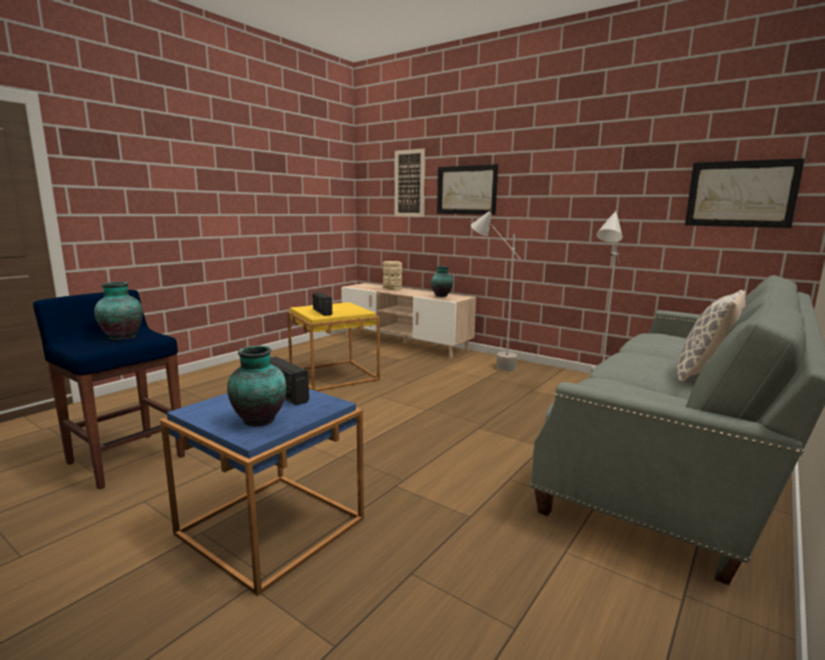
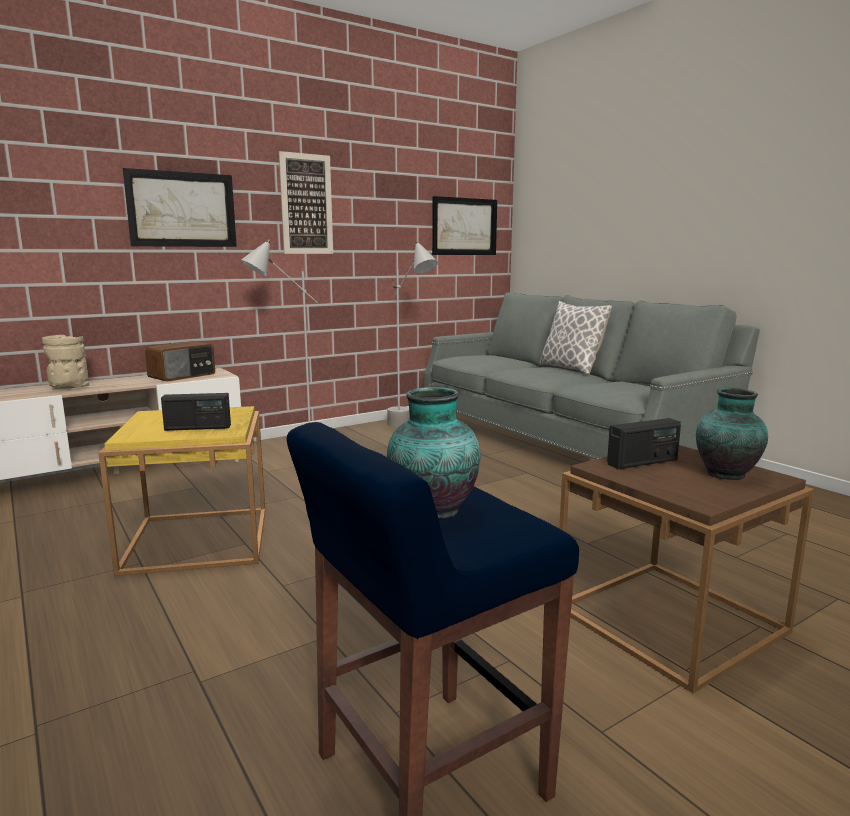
camera: 70 degrees left, 0 degrees up
blue side table [160,389,364,596] -> brown side table [559,445,814,693]
picture [395,149,425,217] -> picture moved to [279,151,333,254]
vase [431,266,453,297] -> radio [145,341,215,382]

